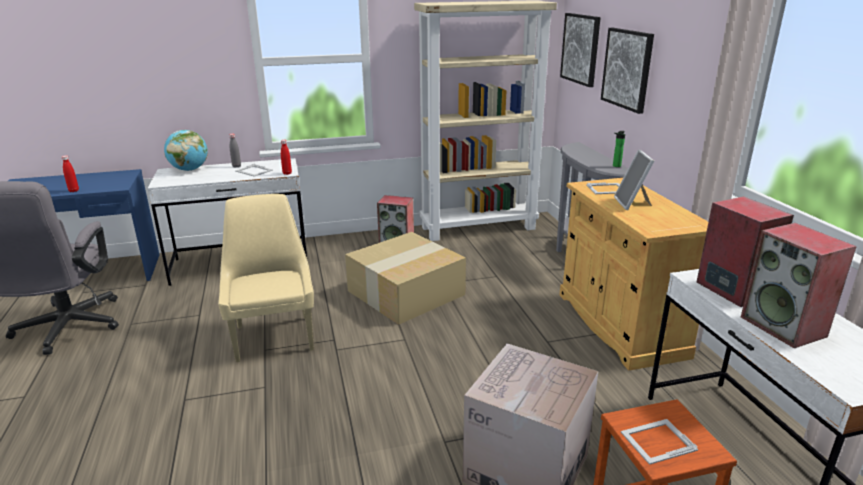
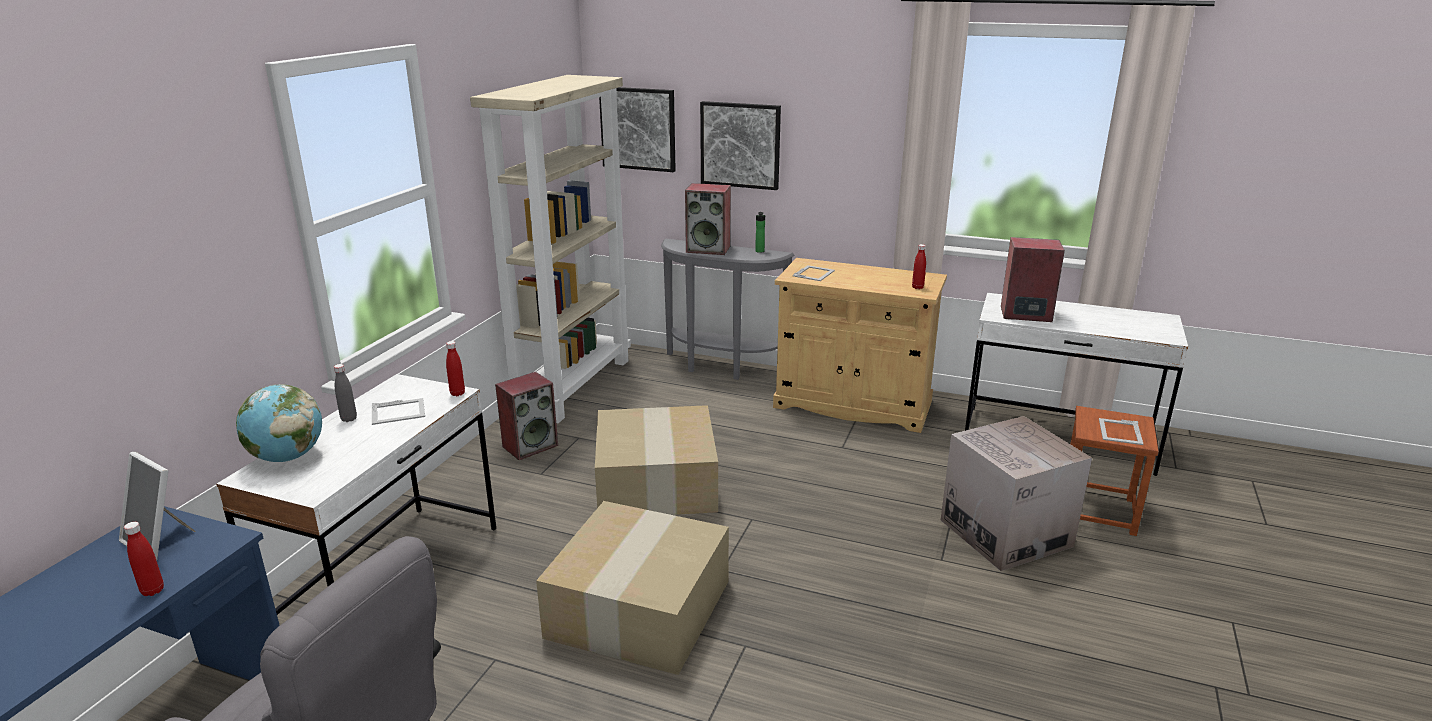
camera: 55 degrees left, 0 degrees up
beige chair [218,194,314,362] -> cardboard box [536,501,729,675]
picture frame [614,150,654,210] -> picture frame moved to [119,452,195,561]
speaker [741,223,857,348] -> speaker moved to [685,183,731,255]
none -> red bottle [912,244,926,289]

